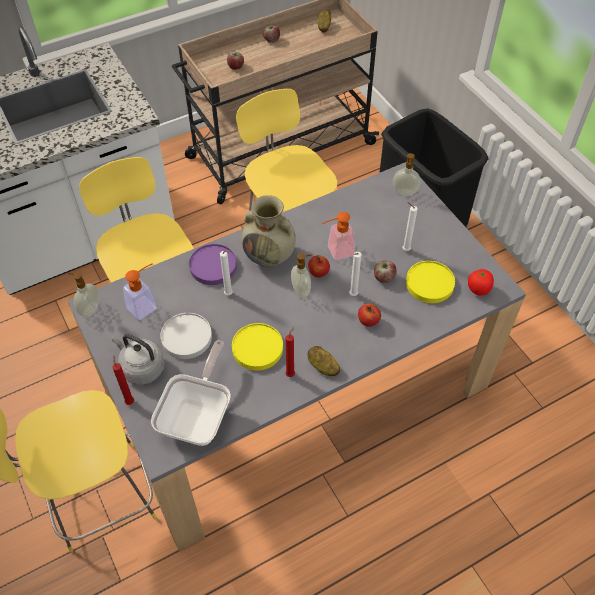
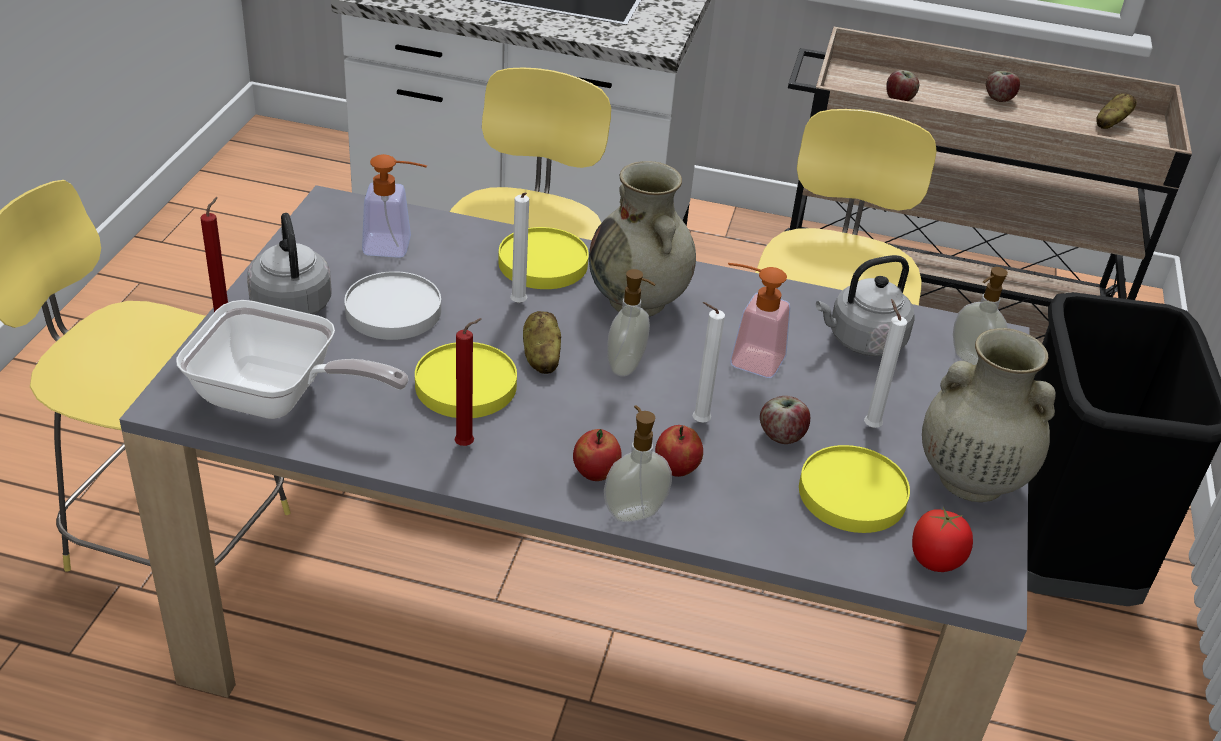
camera: 40 degrees right, 15 degrees down
soap dispenser [69,272,100,317] -> soap dispenser moved to [604,405,672,522]
frying pan [151,341,231,446] -> frying pan turned 45 degrees clockwise [176,300,408,419]
purple plate [189,244,237,285] -> yellow plate [498,227,589,289]
apple [308,255,330,278] -> apple moved to [573,429,622,481]
potato [308,346,340,376] -> potato moved to [523,311,561,374]
none -> grey kettle [816,255,915,356]
none -> beige vase [922,328,1056,502]

